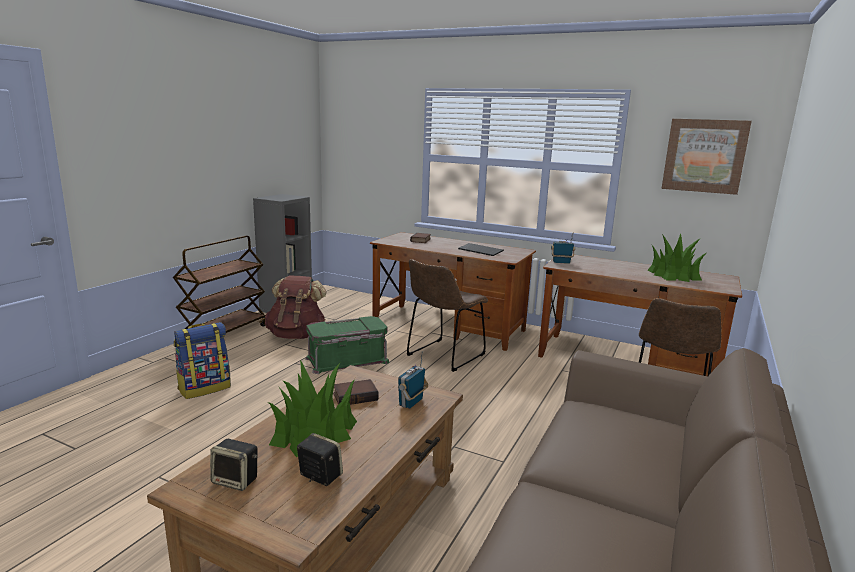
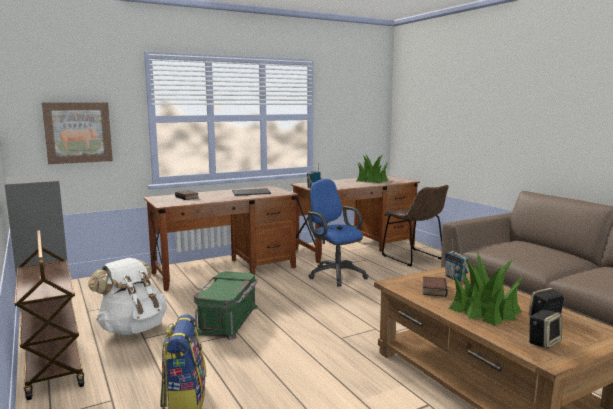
camera: 55 degrees left, 5 degrees down
brown backpack [265,275,326,339] -> white backpack [88,258,167,335]
brown chair [406,259,488,372] -> none
picture [661,119,752,195] -> picture moved to [42,102,113,164]
none -> blue office chair [308,179,369,287]

